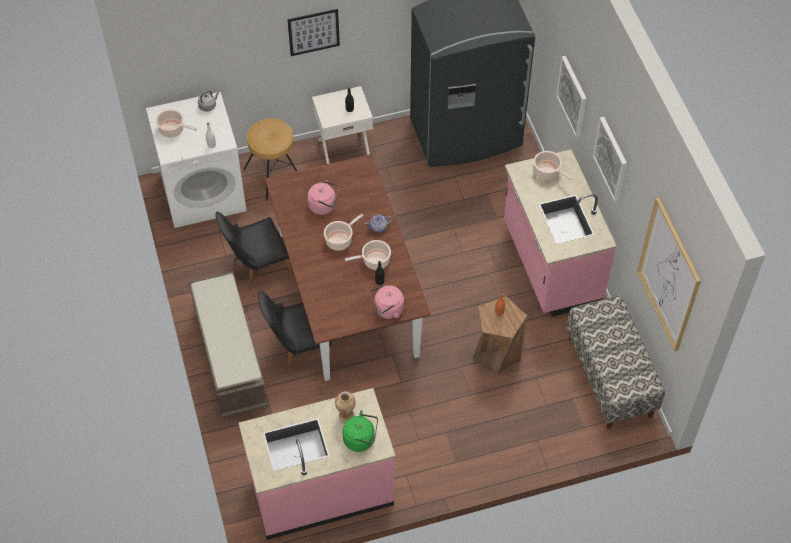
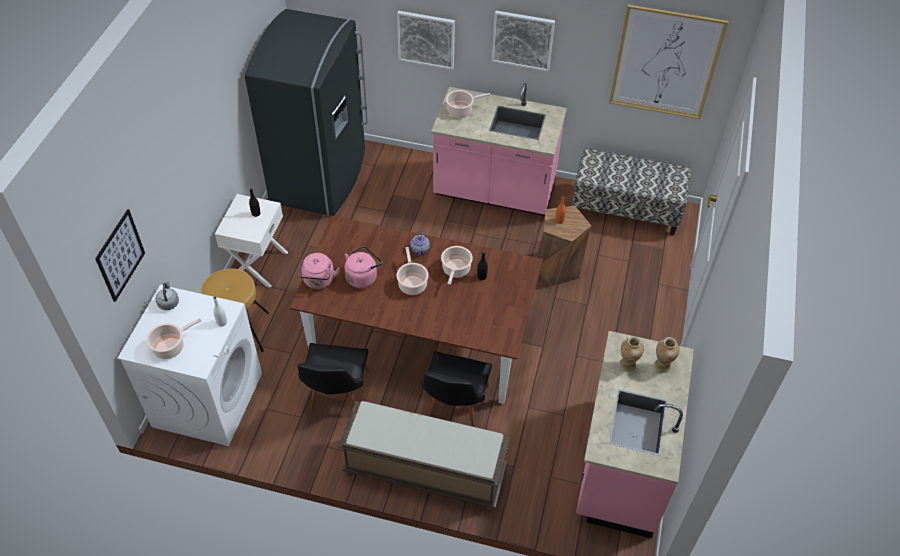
camera: 60 degrees left, 5 degrees down
picture [287,9,340,56] -> picture moved to [95,209,145,302]
green kettle [342,410,378,452] -> vase [654,337,680,373]
pink kettle [369,284,404,319] -> pink kettle moved to [299,253,340,289]

